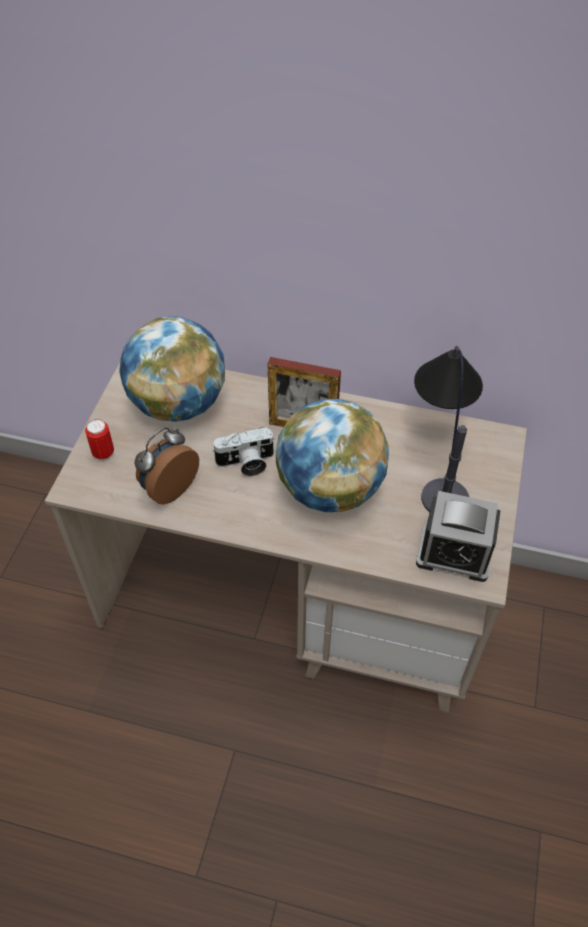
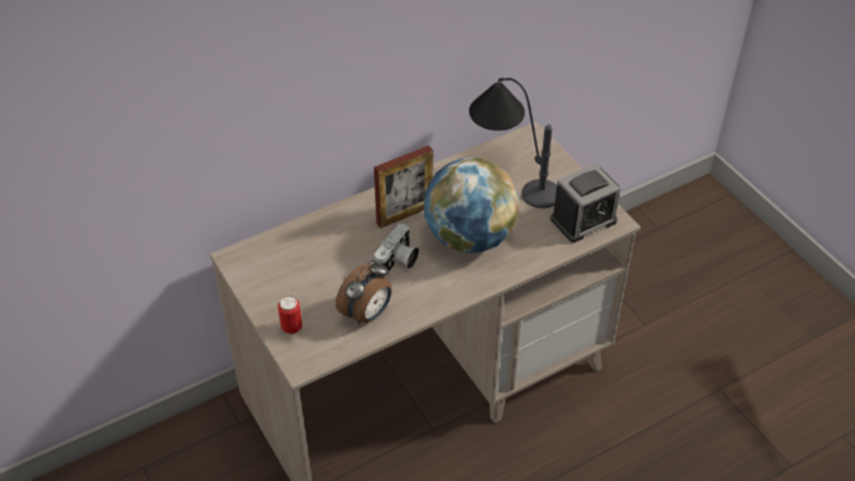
camera: 45 degrees left, 5 degrees down
globe [119,316,225,422] -> none
alarm clock [135,428,199,505] -> alarm clock turned 135 degrees counterclockwise [336,260,392,325]

